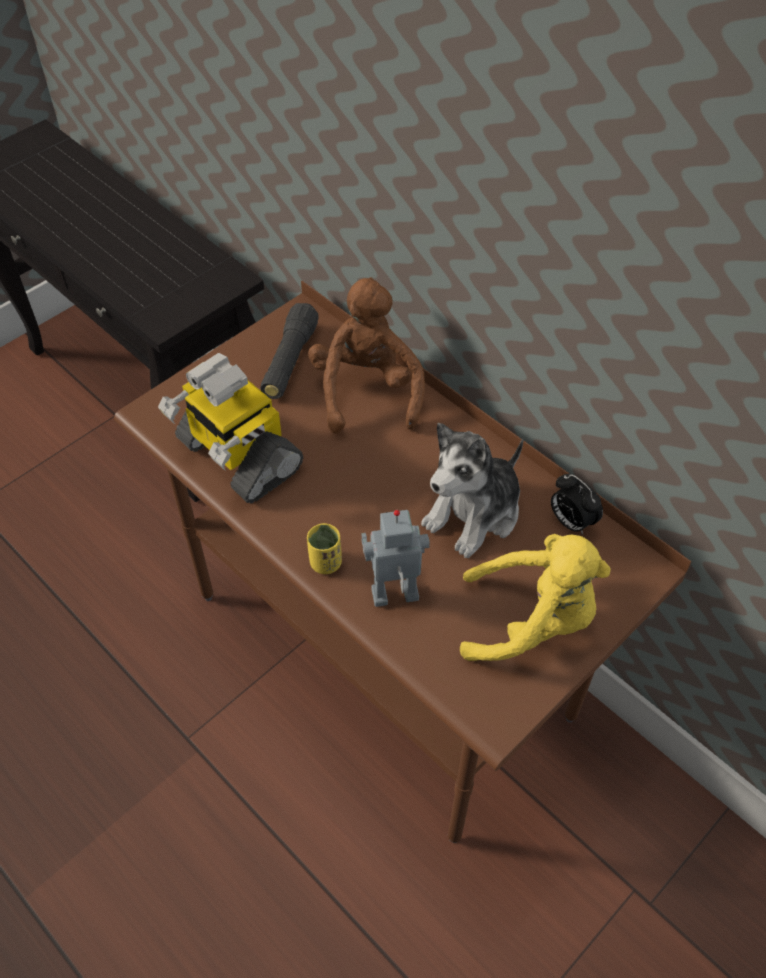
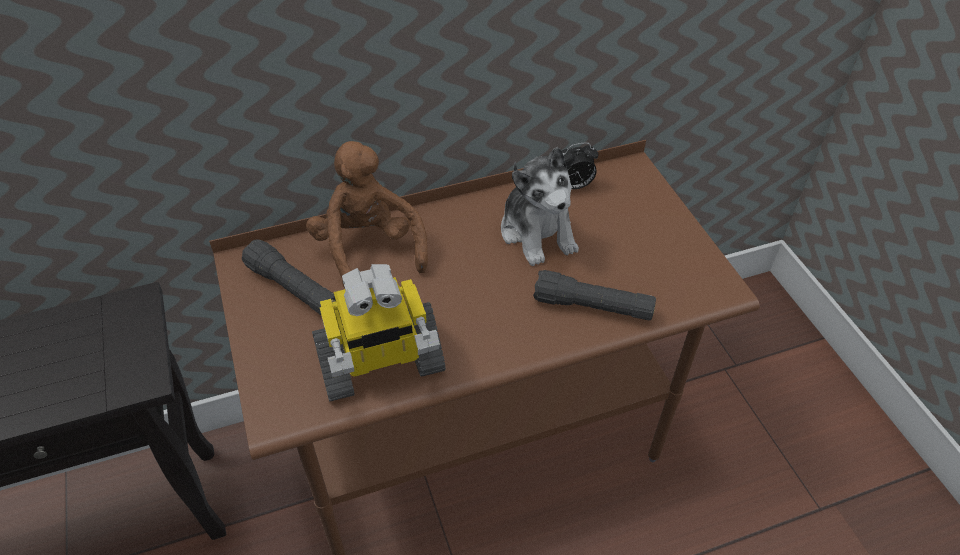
camera: 65 degrees left, 5 degrees down
yellow cup [307,523,342,574] -> none
brown plush toy [308,277,425,434] -> brown plush toy turned 45 degrees clockwise [306,141,428,289]
toy robot [361,510,430,607] -> black flashlight [533,270,656,321]
yellow plush toy [460,534,611,661] -> none

